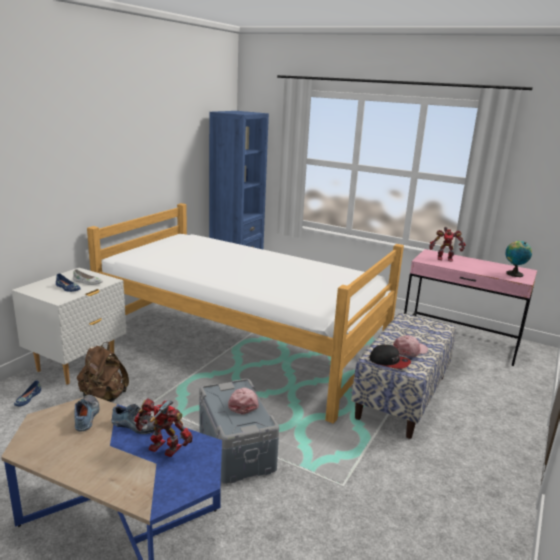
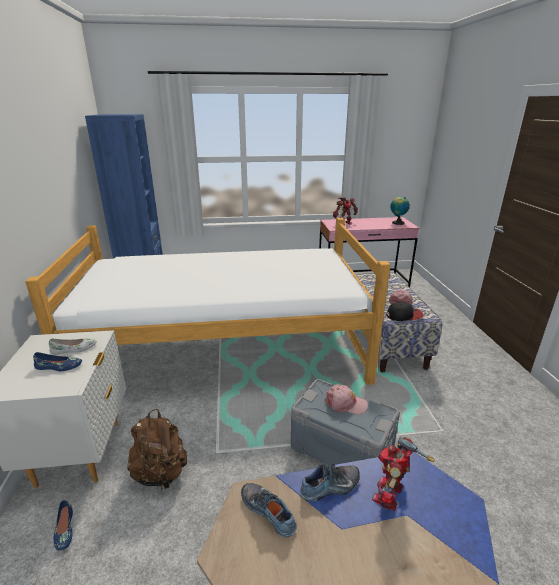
camera: 35 degrees left, 5 degrees up
toy robot [134,399,193,457] -> toy robot turned 45 degrees counterclockwise [372,437,435,511]
pink cap [228,388,259,415] -> pink cap turned 135 degrees clockwise [325,384,368,414]

